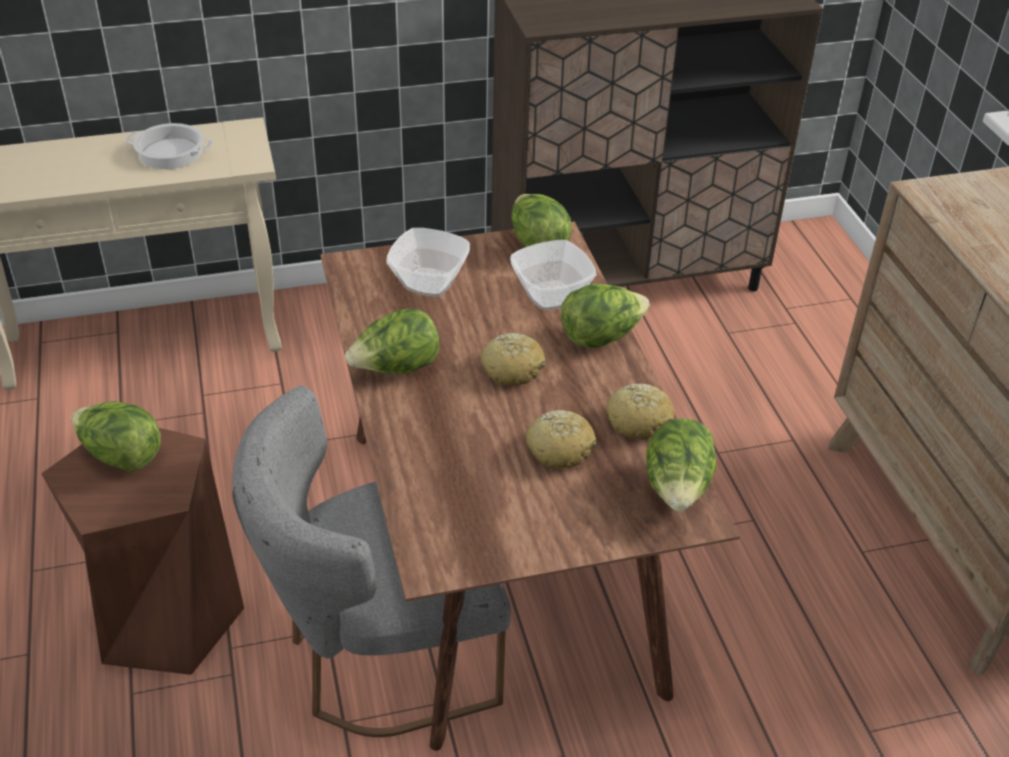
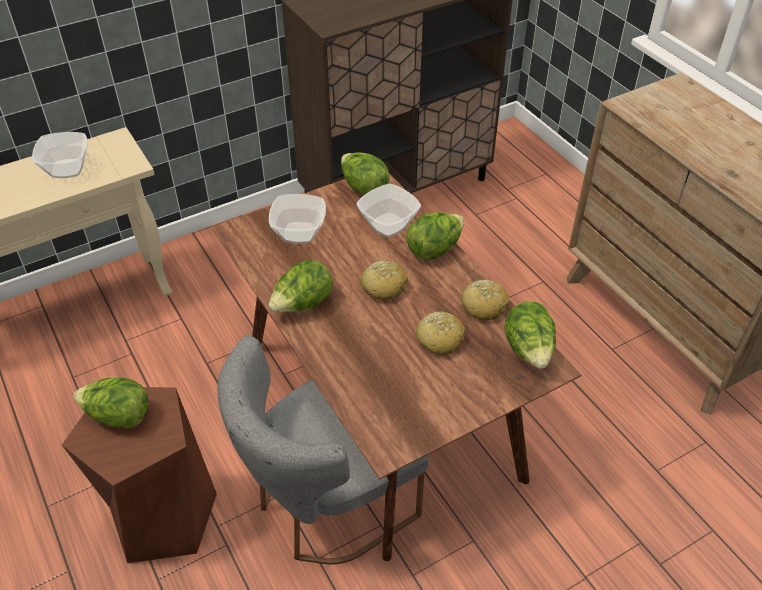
camera: 15 degrees left, 5 degrees up
cooking pot [126,123,212,169] -> bowl [32,132,88,178]

